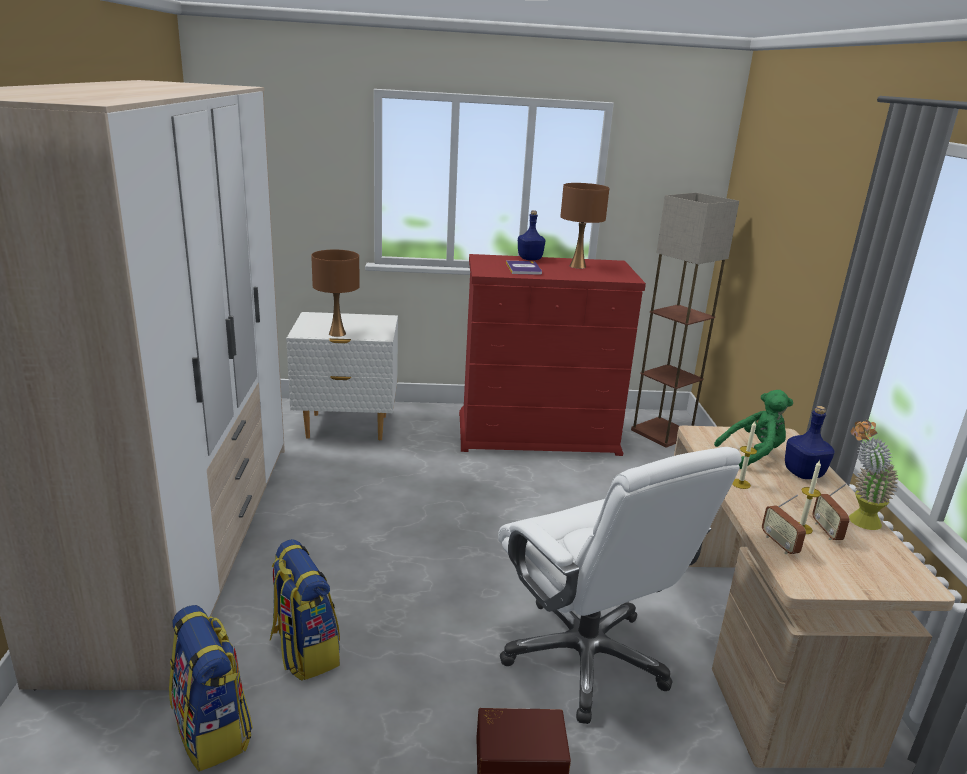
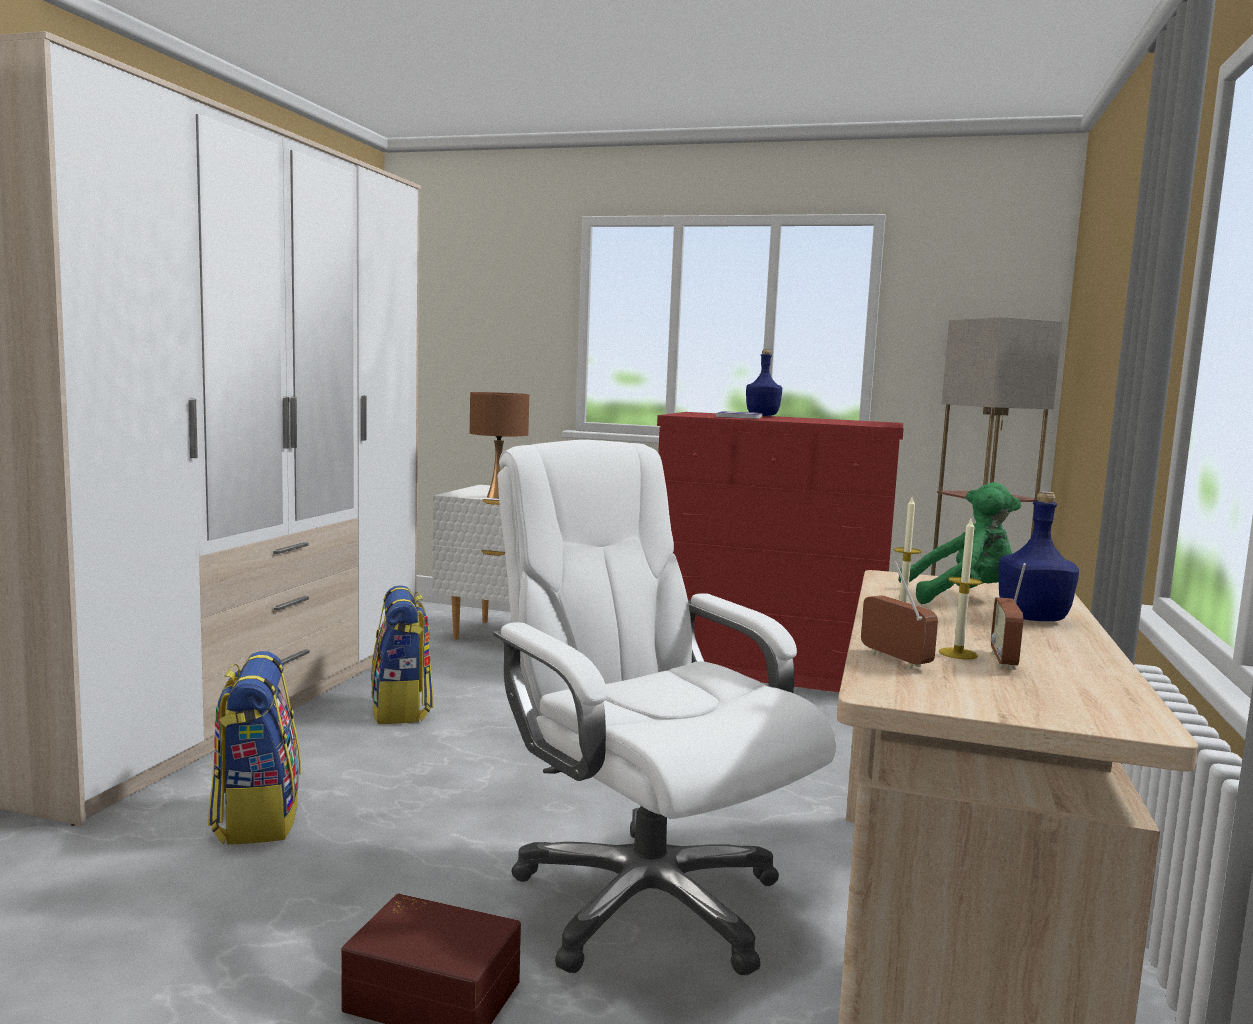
camera: 20 degrees right, 15 degrees down
backpack [169,605,253,772] -> backpack moved to [371,585,434,724]
white office chair [498,447,742,724] -> white office chair turned 150 degrees clockwise [492,440,836,975]
brown table lamp [561,183,609,269] -> none
radio [762,494,806,554] -> radio turned 150 degrees clockwise [861,560,938,669]
potted plant [849,419,898,530] -> none

